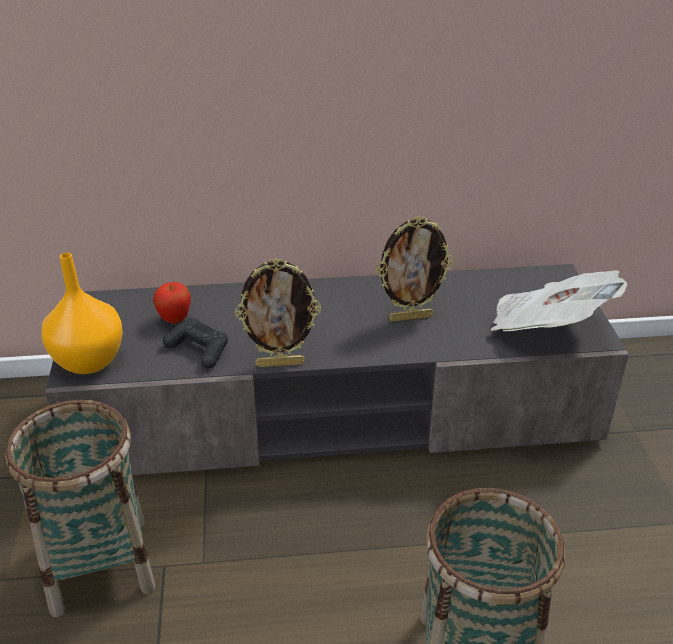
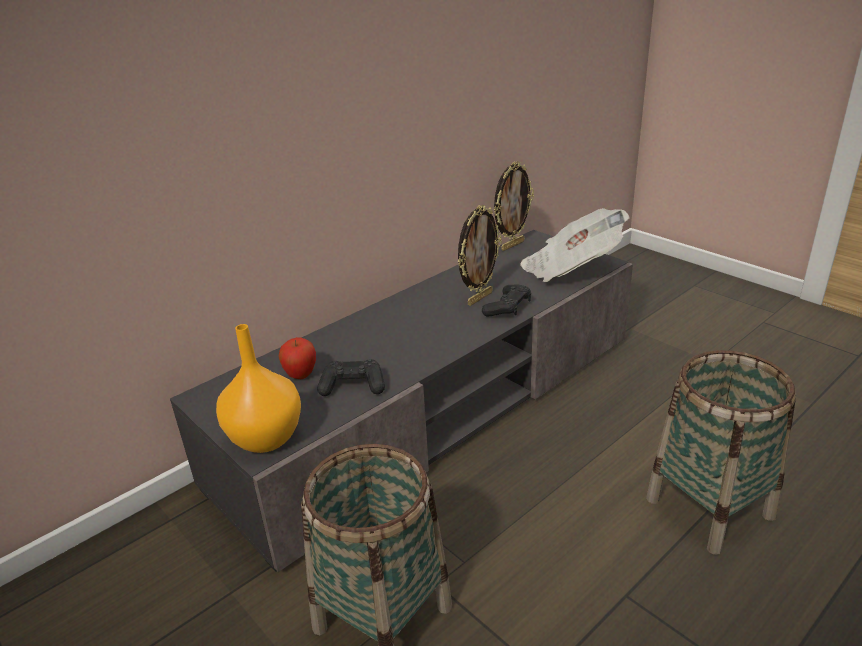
camera: 35 degrees left, 5 degrees down
picture frame [235,258,321,367] -> picture frame moved to [494,161,534,251]
none -> black game controller [482,285,531,317]

